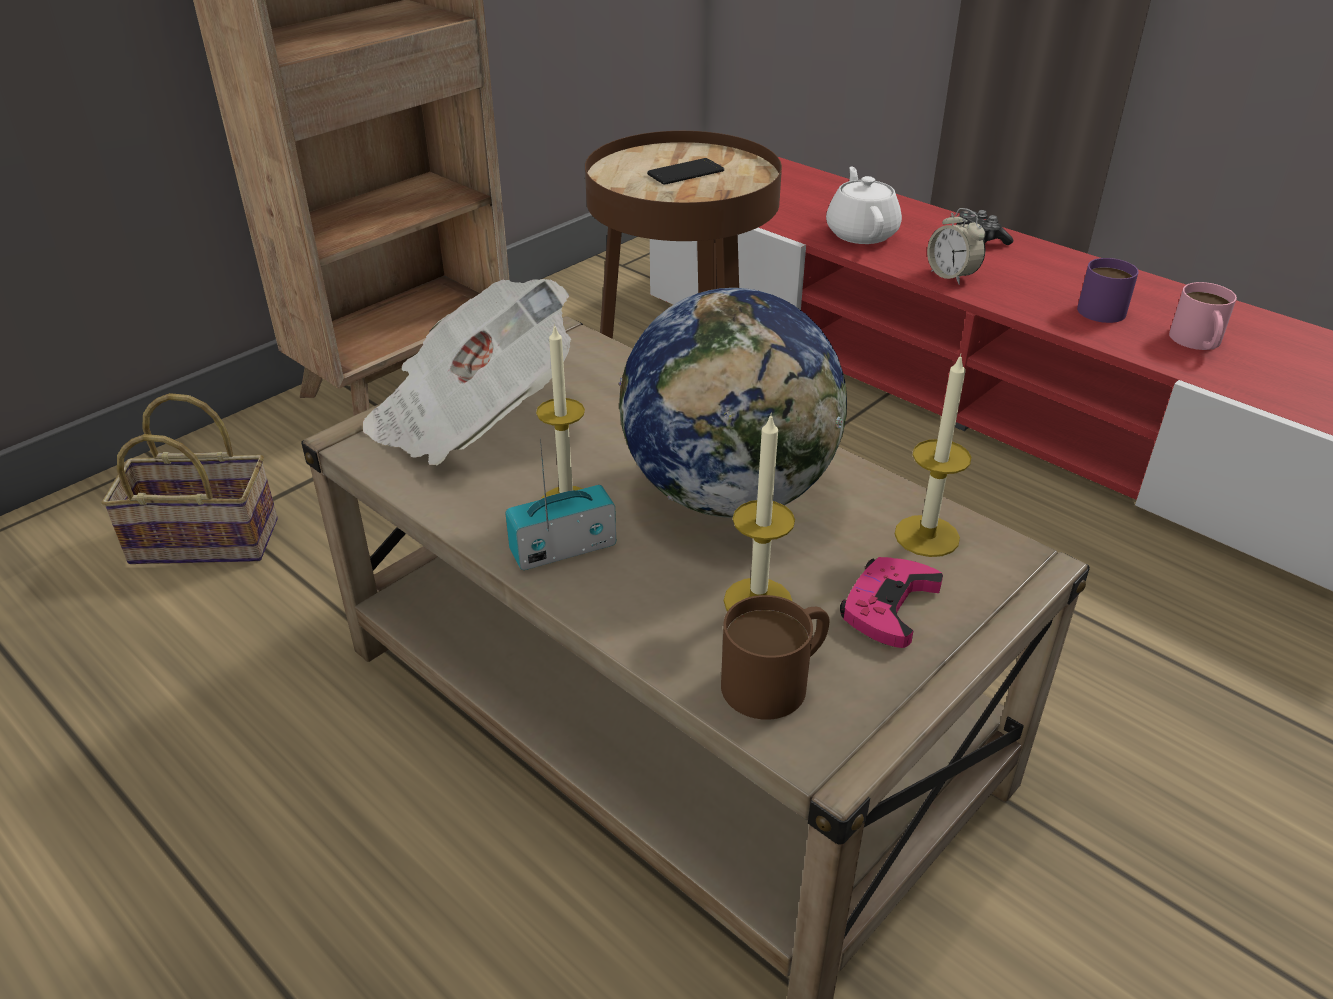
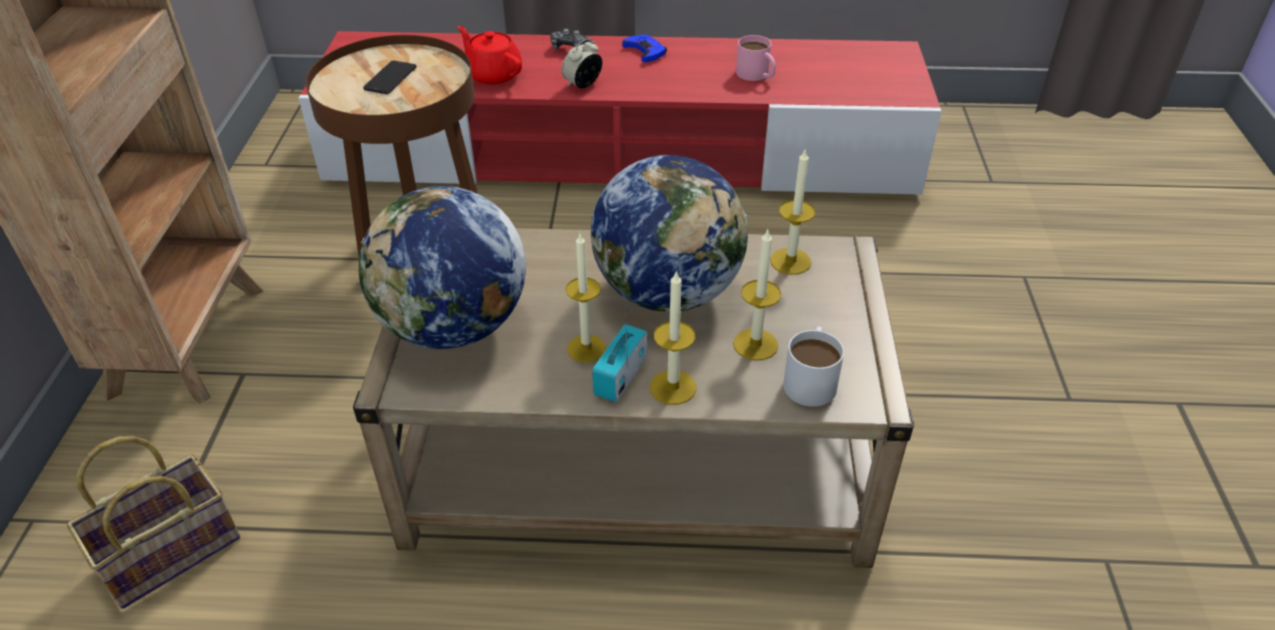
camera: 40 degrees left, 5 degrees up
newspaper [363,279,571,465] -> globe [359,186,526,349]
brown mug [721,595,829,720] -> white mug [783,326,844,407]
white teapot [826,166,902,244] -> red teapot [457,26,522,85]
pink game controller [840,557,943,648] -> none
alarm clock [927,208,985,285] -> alarm clock turned 120 degrees clockwise [561,38,602,88]
purple mug [1077,258,1139,323] -> none
none -> blue game controller [622,35,667,62]
none -> candle [650,270,696,405]

